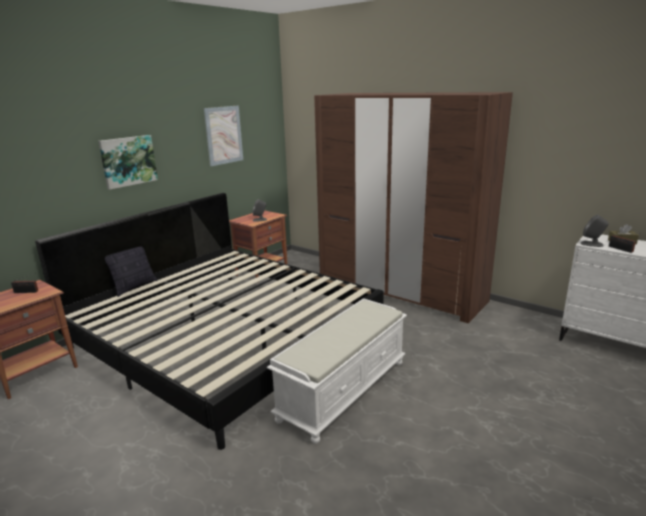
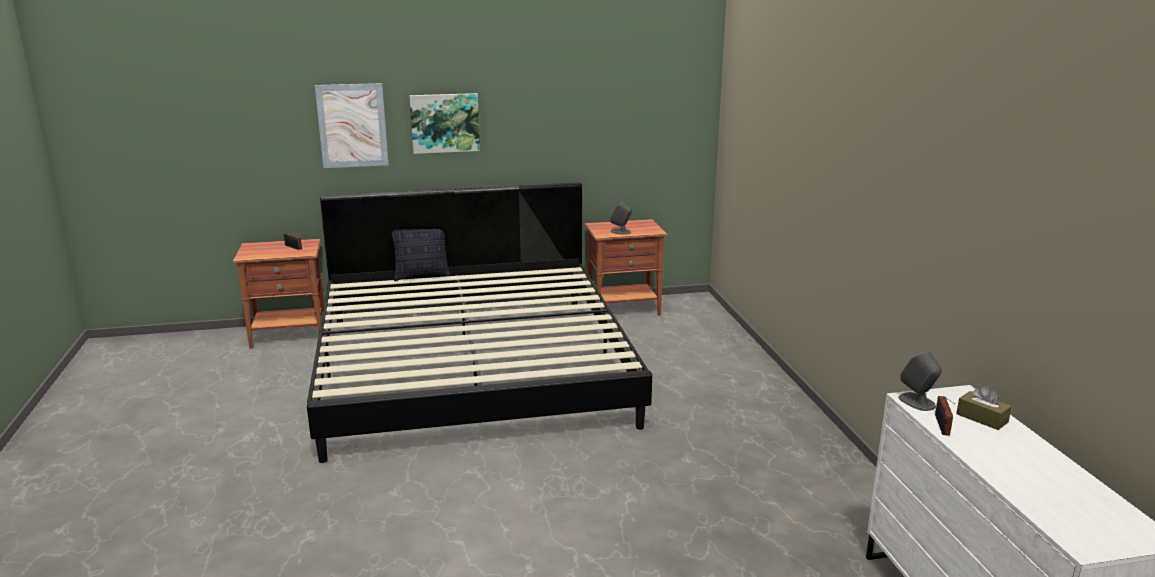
camera: 40 degrees right, 0 degrees up
picture [204,106,243,166] -> picture moved to [315,83,389,168]
white bench [267,298,407,444] -> none
brown wardrobe [314,92,513,323] -> none

